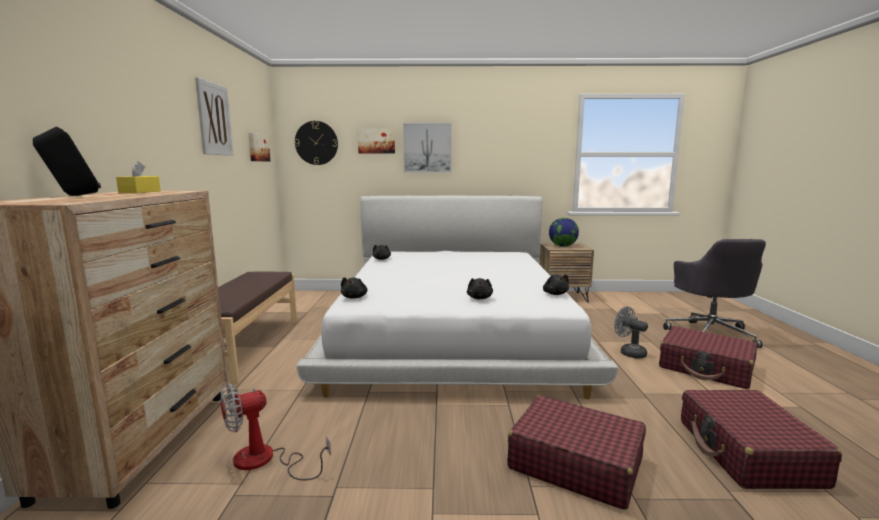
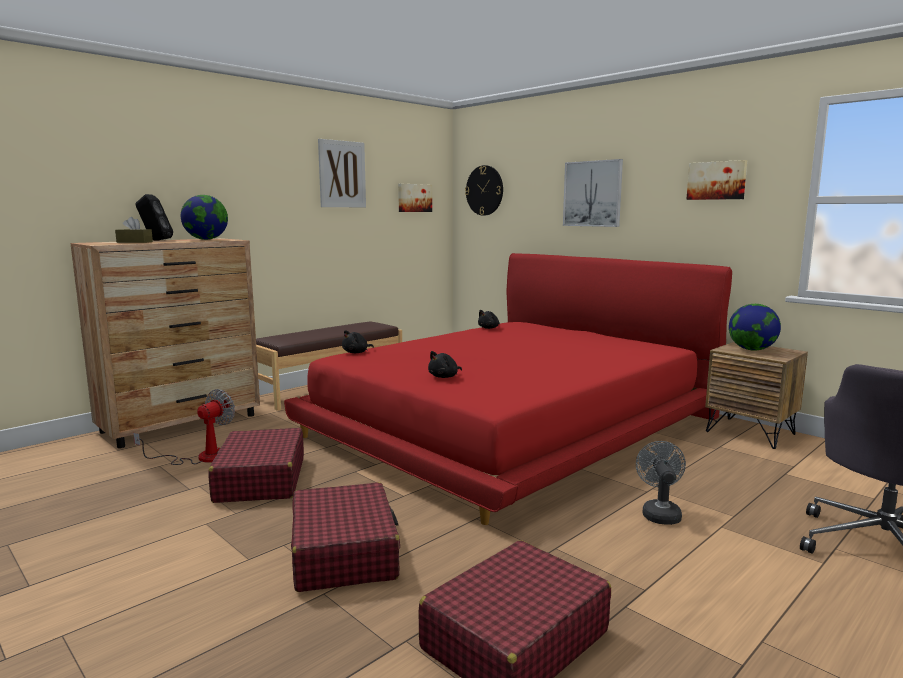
camera: 45 degrees right, 0 degrees up
yellow tissue box [116,161,161,193] -> globe [181,195,228,240]
fan [221,384,331,480] -> fan turned 105 degrees clockwise [133,389,235,465]
white bed [296,196,618,399] -> red bed [284,253,732,525]
picture [358,129,395,153] -> picture moved to [686,160,747,200]
black plush toy [543,275,569,295] -> none
red suitcase [659,326,757,389] -> red suitcase moved to [208,428,304,503]
none -> brown tissue box [115,217,153,243]

